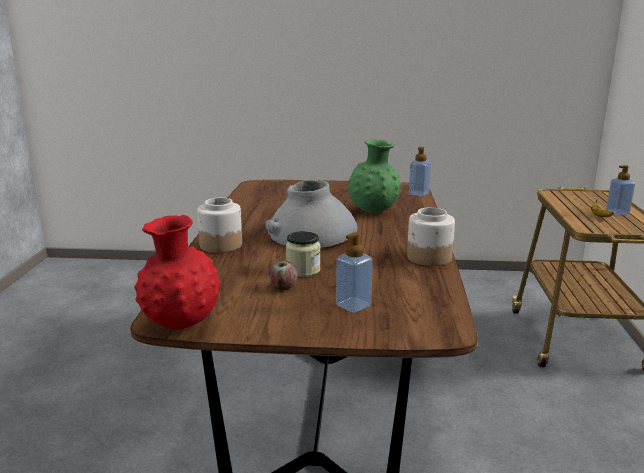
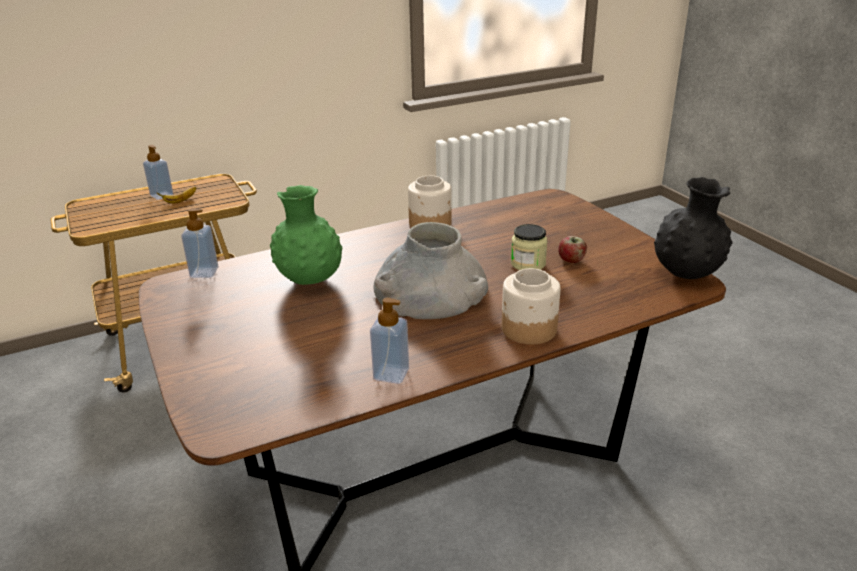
camera: 120 degrees left, 10 degrees up
red vase [134,215,221,330] -> black vase [654,177,732,279]
soap dispenser [336,232,373,313] -> soap dispenser moved to [370,298,409,384]

